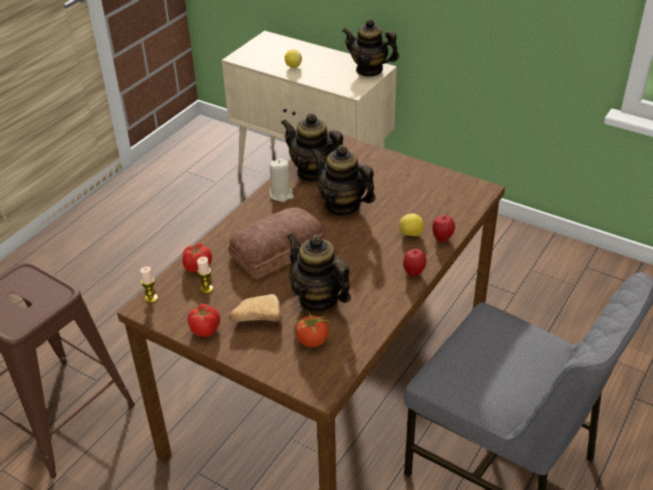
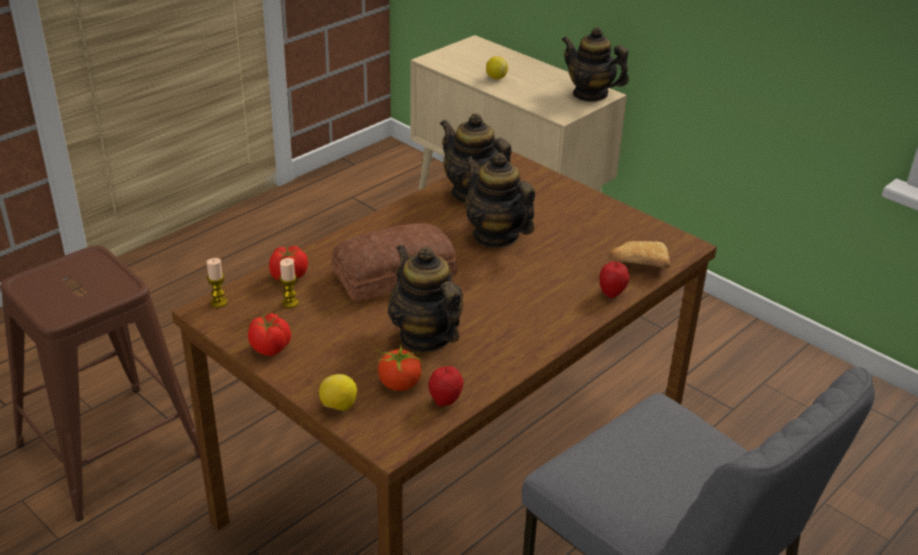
camera: 10 degrees right, 5 degrees down
bread [229,294,282,322] -> bread moved to [609,241,670,268]
beige candle [269,159,294,202] -> none
lemon [399,213,424,236] -> lemon moved to [319,374,357,411]
apple [403,249,426,277] -> apple moved to [429,366,464,407]

